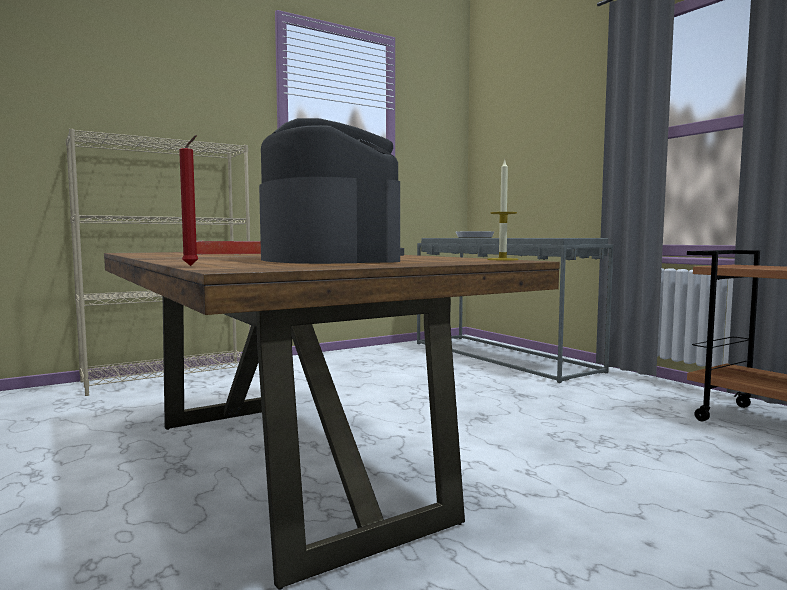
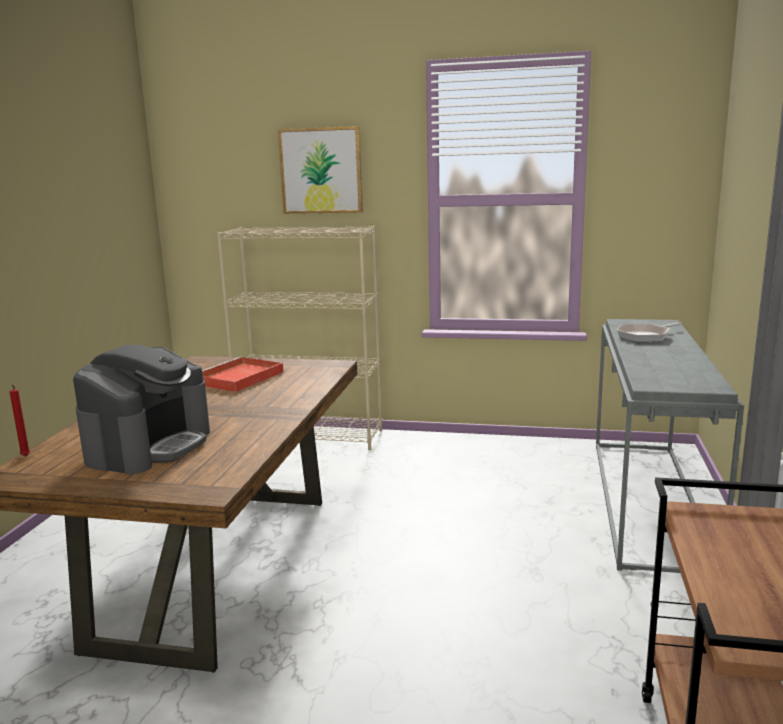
camera: 45 degrees right, 10 degrees up
candle [487,159,518,261] -> none
none -> picture [278,126,363,214]

